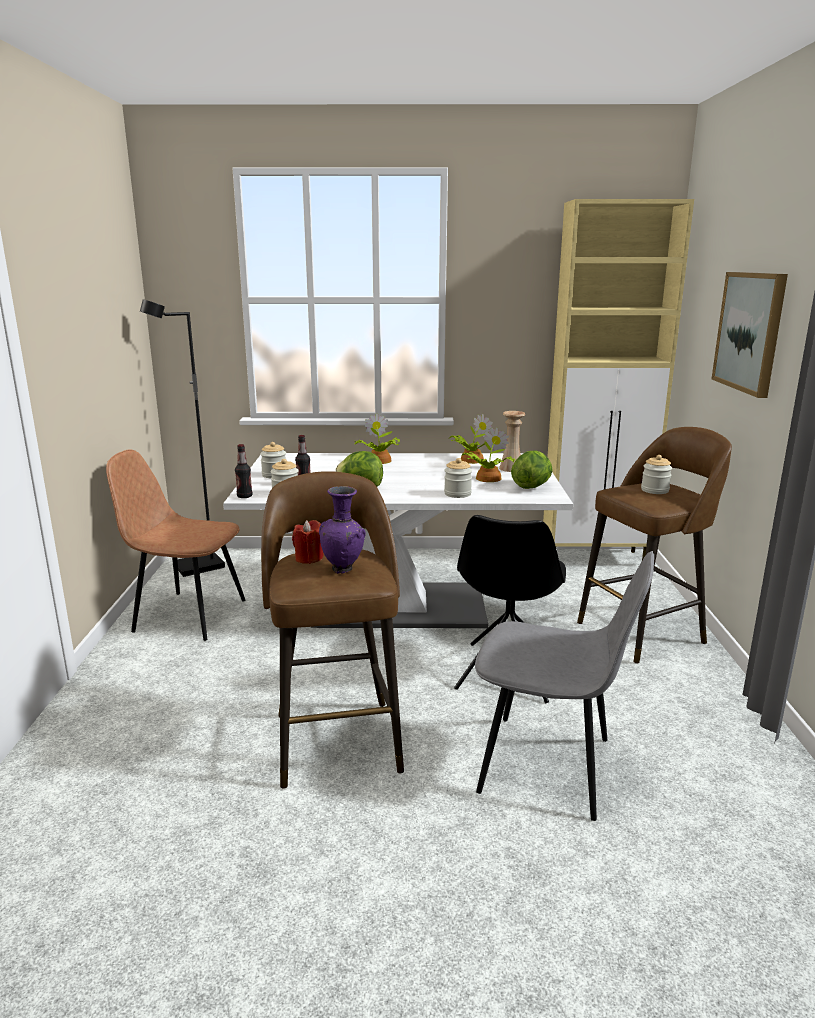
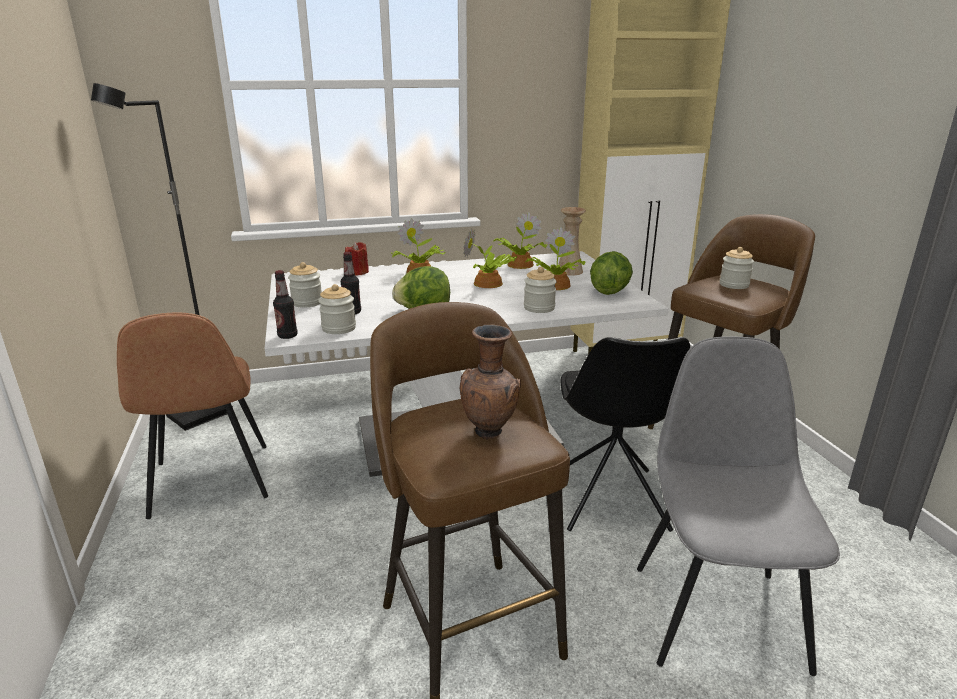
camera: 15 degrees left, 5 degrees up
brown chair [106,449,245,641] -> brown chair turned 105 degrees counterclockwise [117,312,268,519]
red candle [292,520,324,564] -> red candle moved to [345,242,369,275]
purple vase [319,486,366,574] -> brown vase [460,325,521,440]
grey chair [475,551,654,821] -> grey chair turned 90 degrees counterclockwise [637,336,840,676]
picture [712,272,788,398] -> none
none -> potted plant [463,228,517,288]

